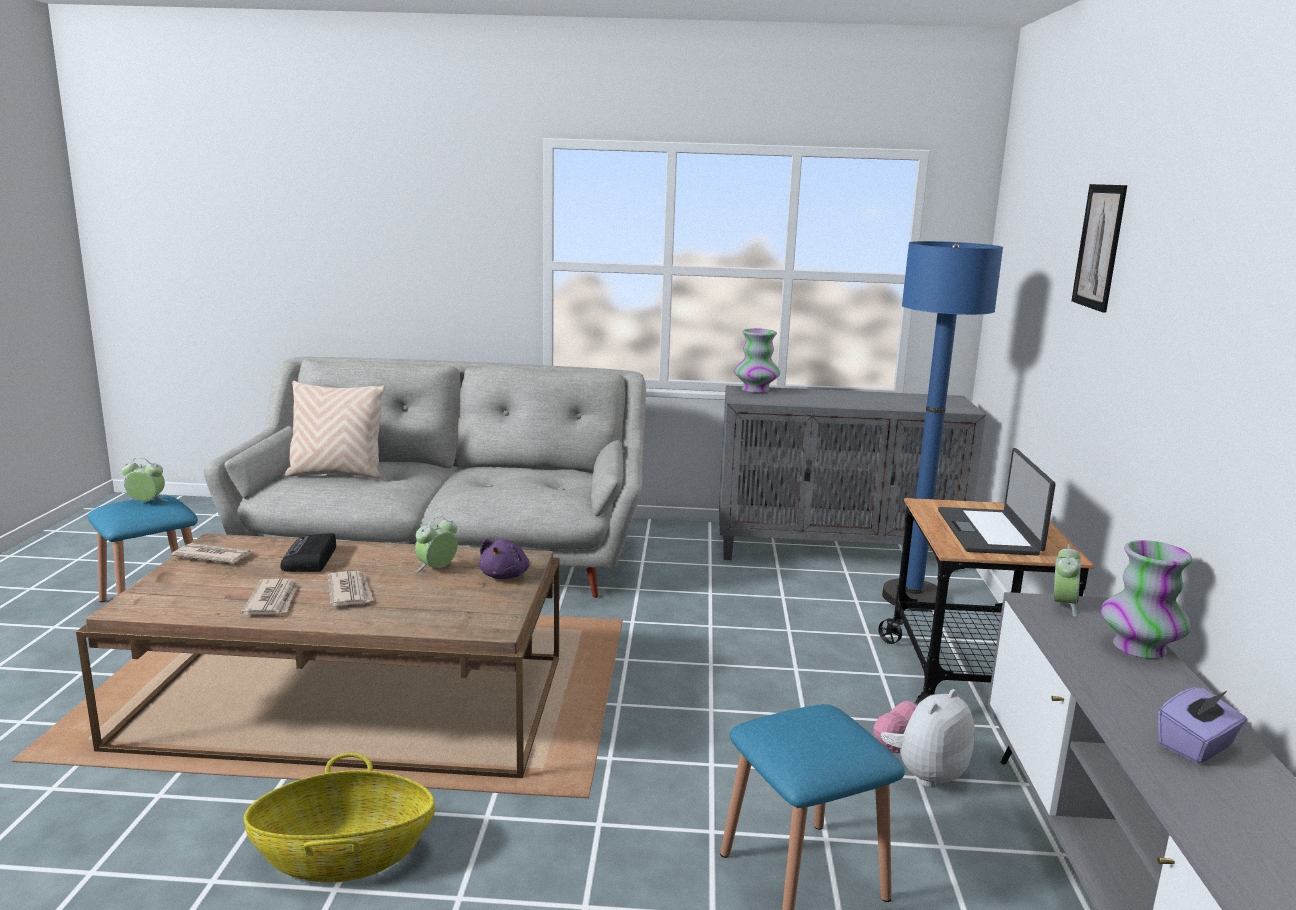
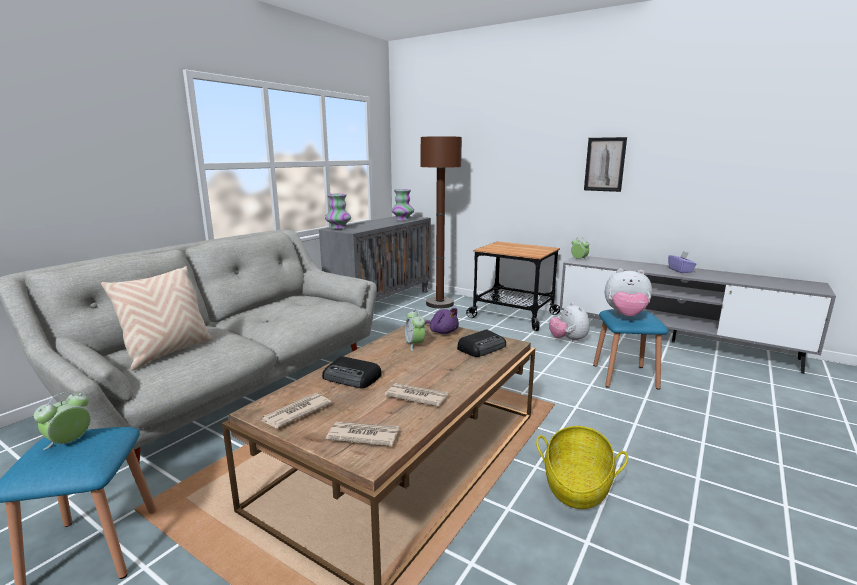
camera: 60 degrees left, 0 degrees up
newspaper [328,571,374,606] -> newspaper moved to [326,422,400,446]
blue floor lamp [882,241,1003,611] -> brown floor lamp [421,136,462,308]
laptop [938,448,1056,556] -> none
picture [1071,184,1127,313] -> picture moved to [584,137,627,192]
vase [1101,540,1192,659] -> vase moved to [391,189,414,221]
none -> radio [457,330,506,357]
none -> plush toy [605,268,652,316]

